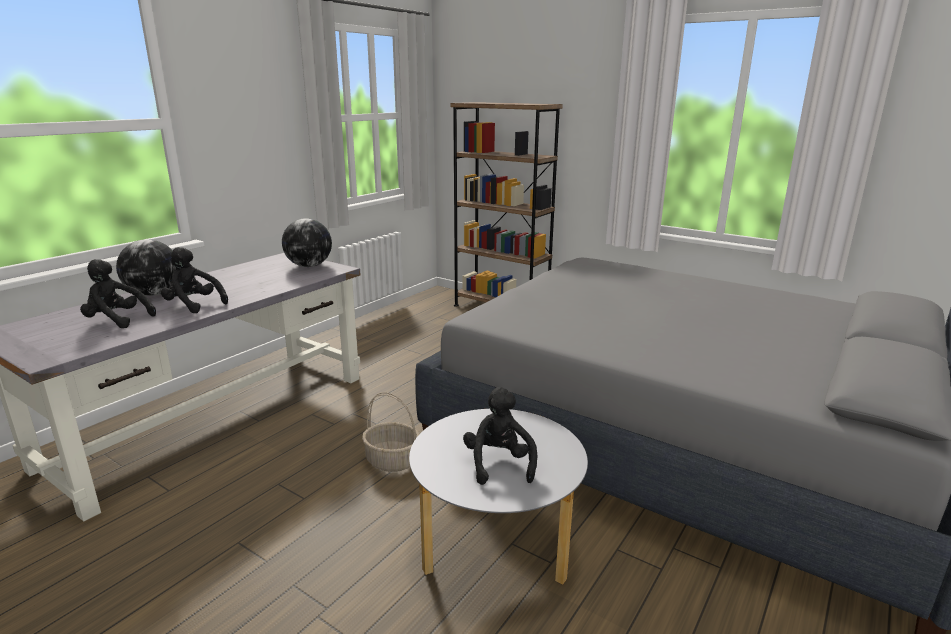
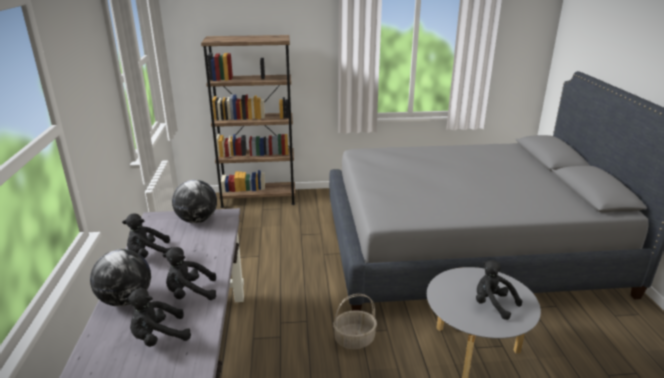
camera: 40 degrees left, 5 degrees up
none -> black plush toy [122,214,172,258]

